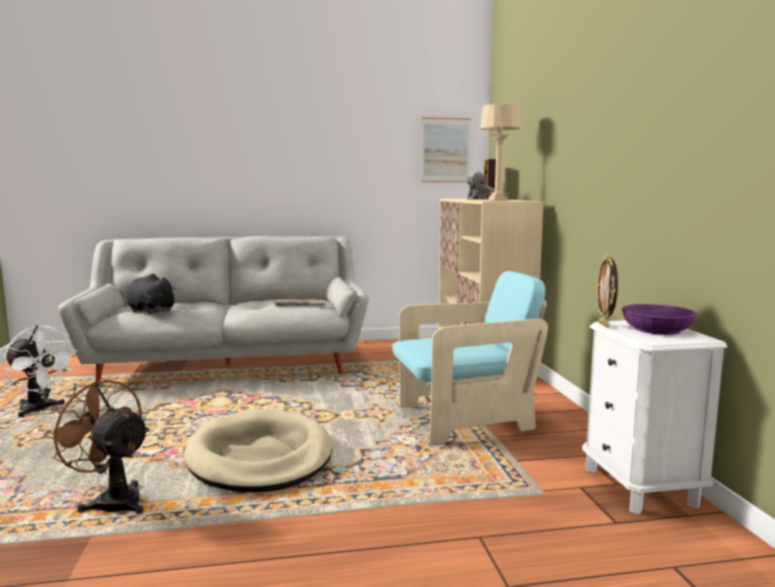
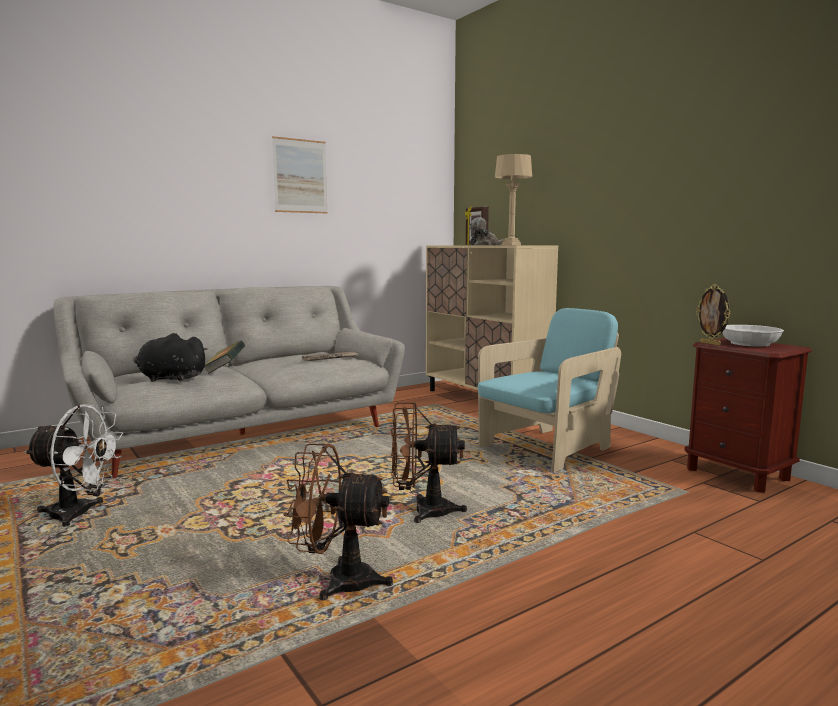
camera: 25 degrees left, 0 degrees up
beige dog bed [184,409,332,492] -> brown fan [391,402,467,523]
picture [421,117,471,182] -> picture moved to [272,136,328,213]
white nightstand [582,320,727,515] -> brown nightstand [684,338,812,493]
purple bowl [622,304,697,335] -> white bowl [722,325,784,347]
none -> book [204,340,245,374]

